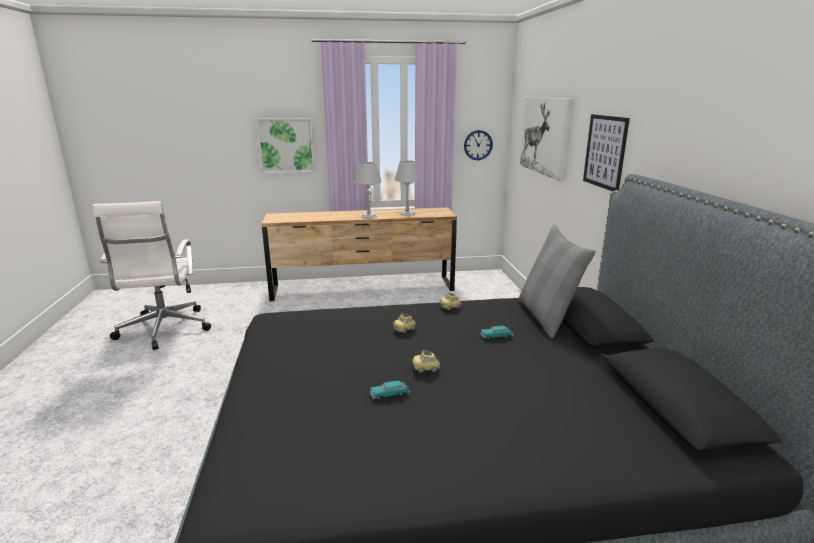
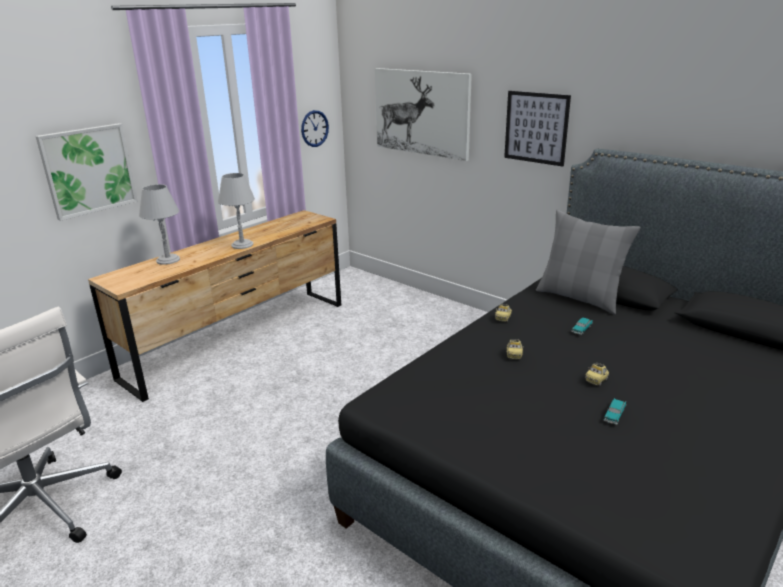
camera: 40 degrees left, 5 degrees up
grey table lamp [394,160,420,216] -> grey table lamp moved to [139,184,180,265]

